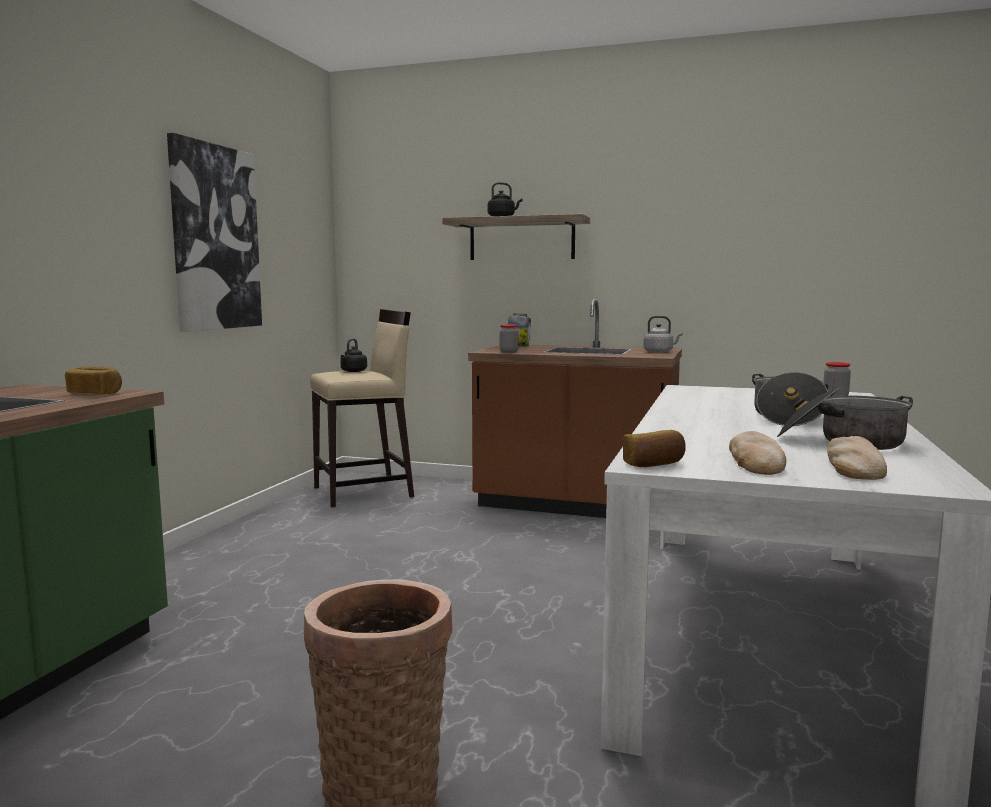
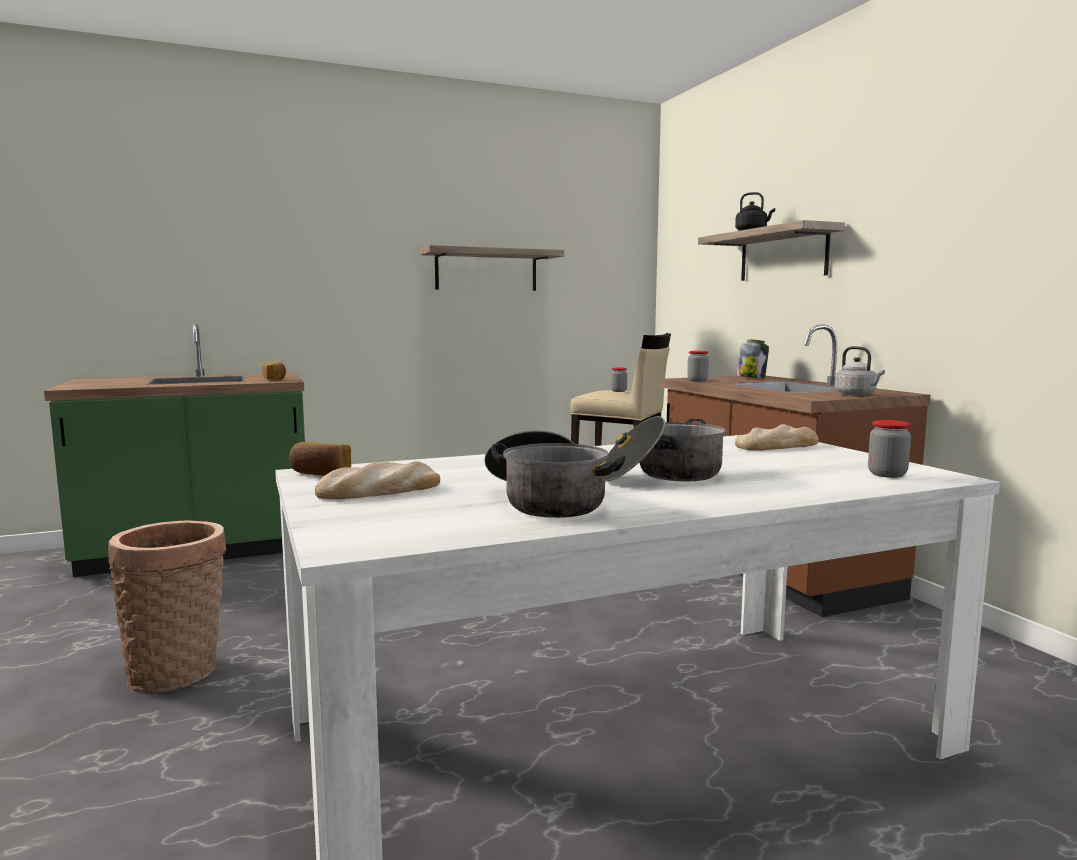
camera: 50 degrees right, 0 degrees up
picture [167,133,262,332] -> shelf [420,245,564,291]
black kettle [340,338,367,372] -> jar [611,367,627,392]
bread [827,436,887,480] -> bread moved to [735,424,819,451]

